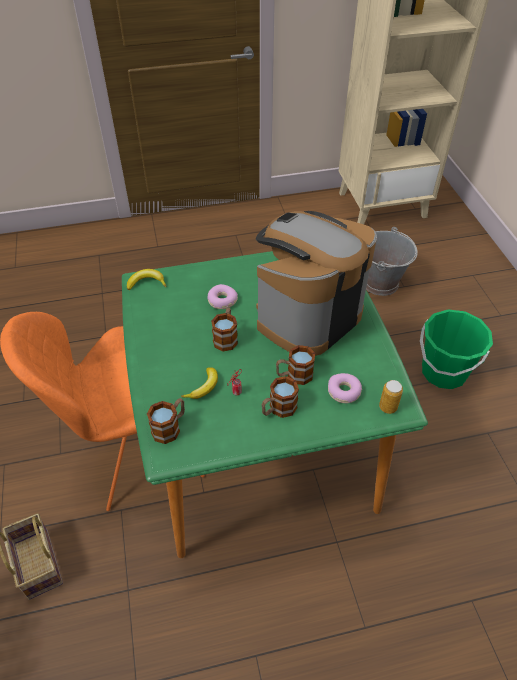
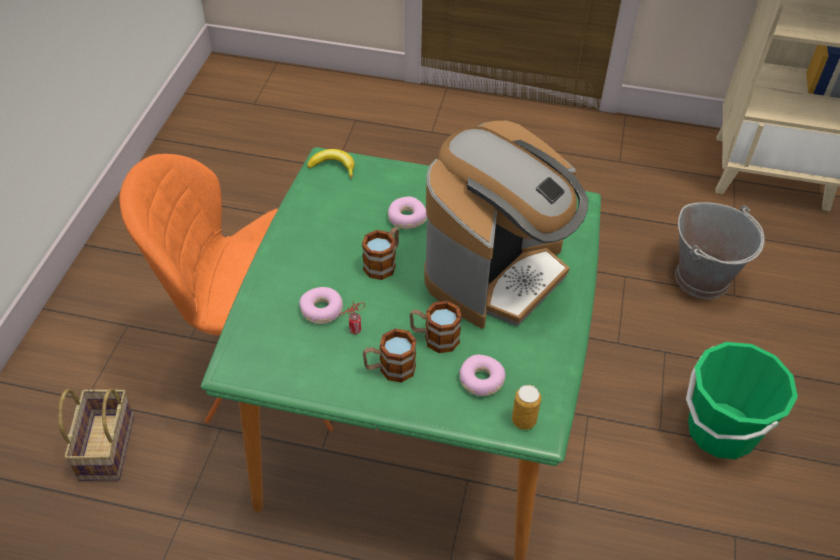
camera: 25 degrees right, 0 degrees up
mug [147,398,185,444] -> none
banana [181,367,218,399] -> donut [299,287,343,324]
coffee machine [255,211,377,356] -> coffee machine turned 150 degrees clockwise [424,121,588,329]

